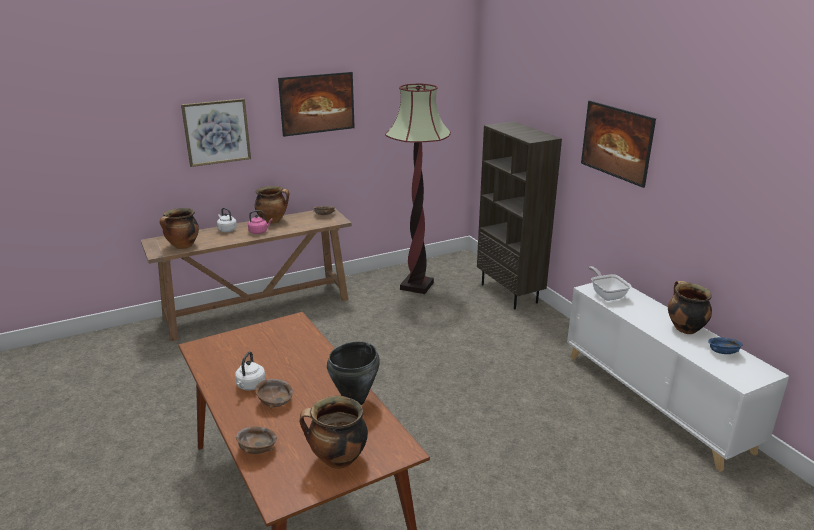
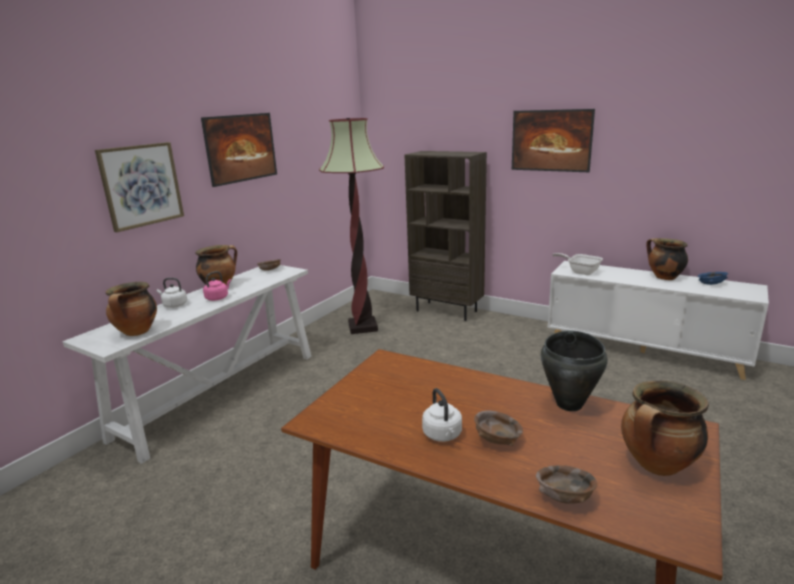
camera: 30 degrees left, 5 degrees down
brown console table [141,208,352,342] -> white console table [62,265,312,464]

